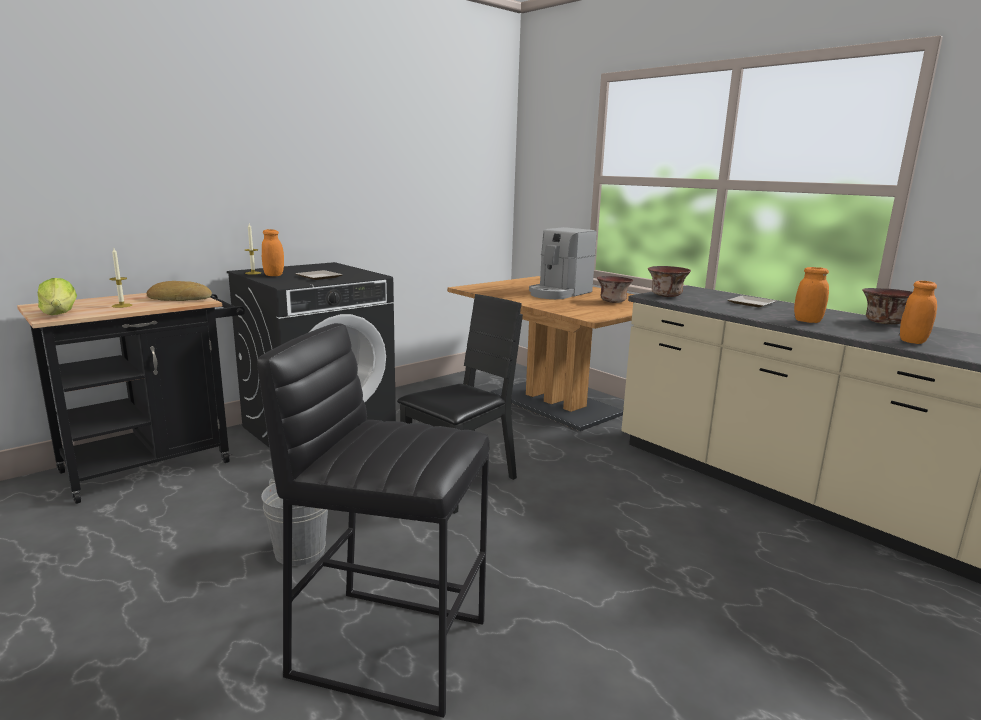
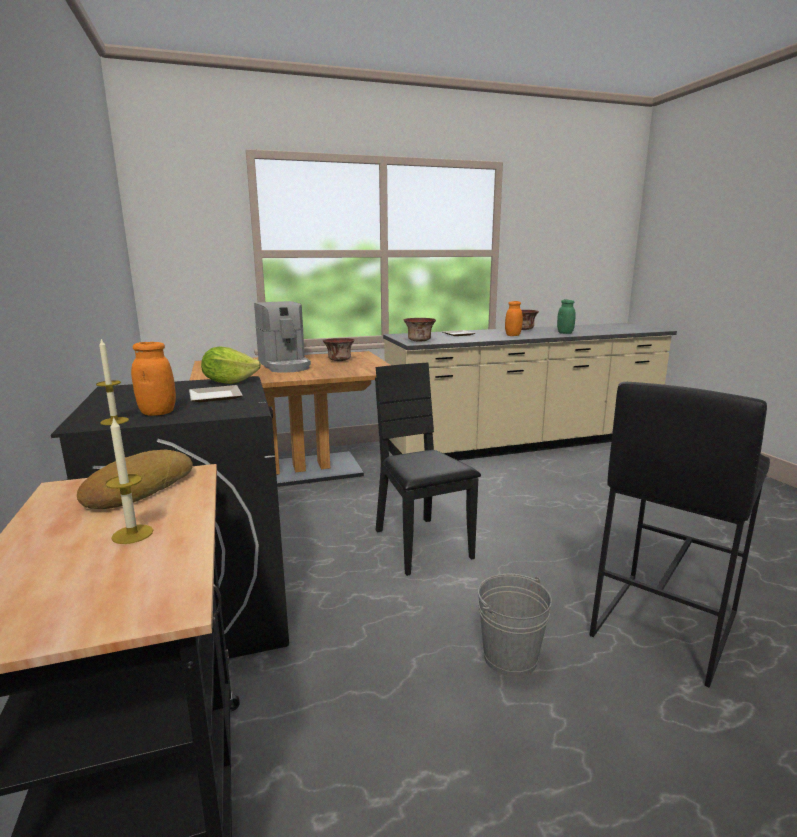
camera: 65 degrees left, 0 degrees up
lettuce [38,278,77,315] -> lettuce moved to [201,346,261,384]
orange jar [900,281,937,344] -> green jar [557,300,576,334]

